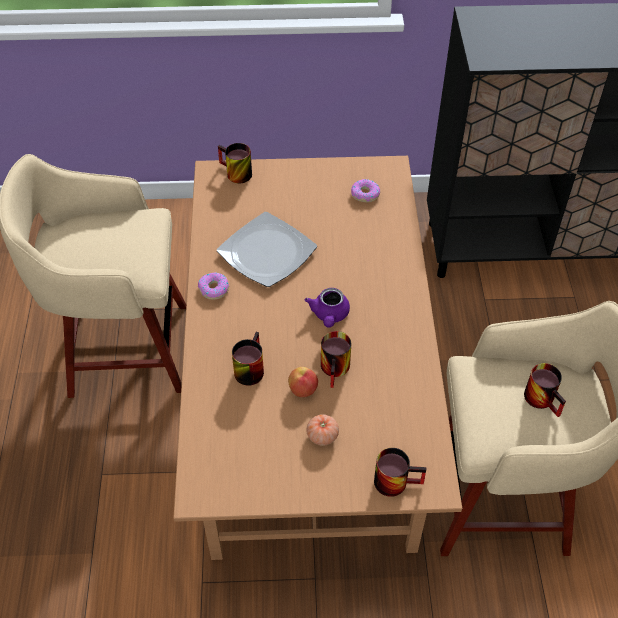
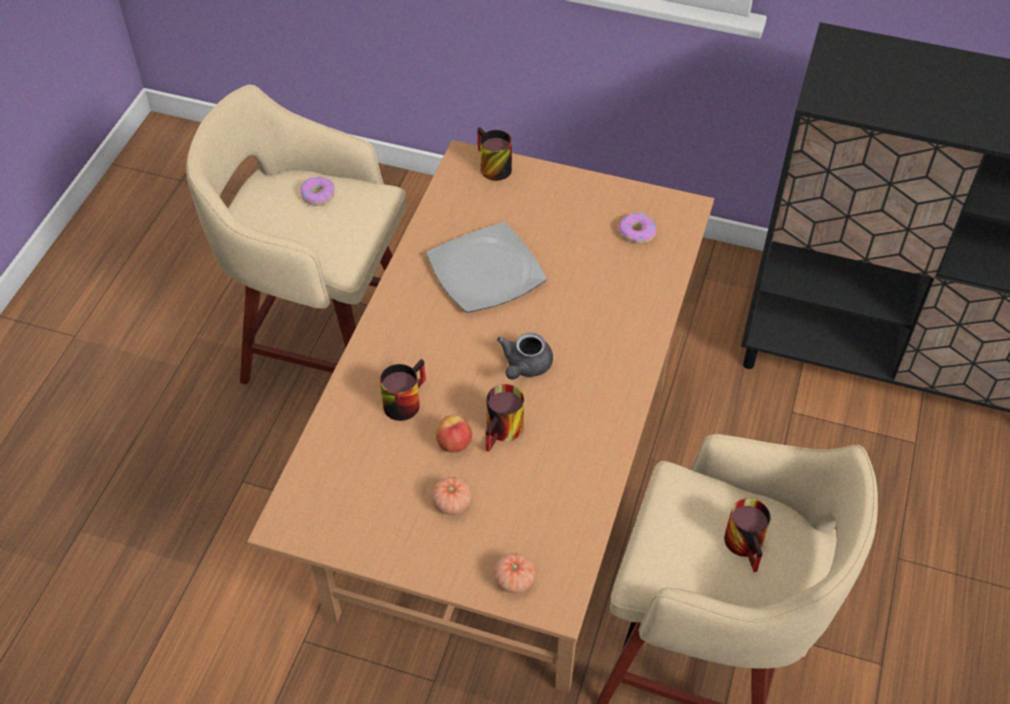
camera: 20 degrees right, 0 degrees up
donut [198,272,229,300] -> donut moved to [301,177,335,206]
purple teapot [305,288,350,328] -> grey teapot [497,333,553,380]
mug [374,448,426,497] -> tomato [494,553,536,593]

